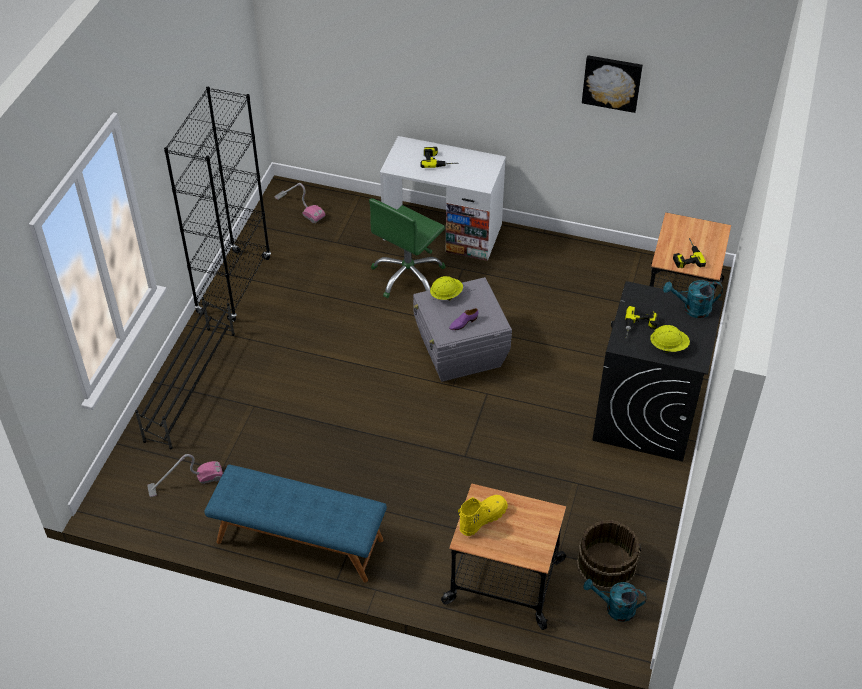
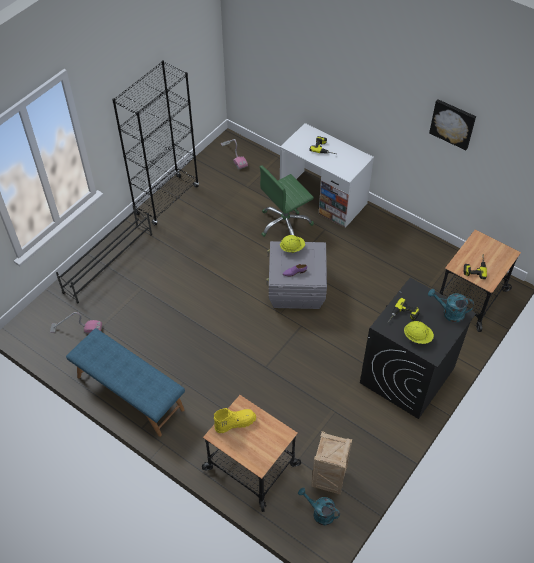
camera: 20 degrees right, 5 degrees up
brown bucket [577,520,641,590] -> crate [311,431,352,495]

